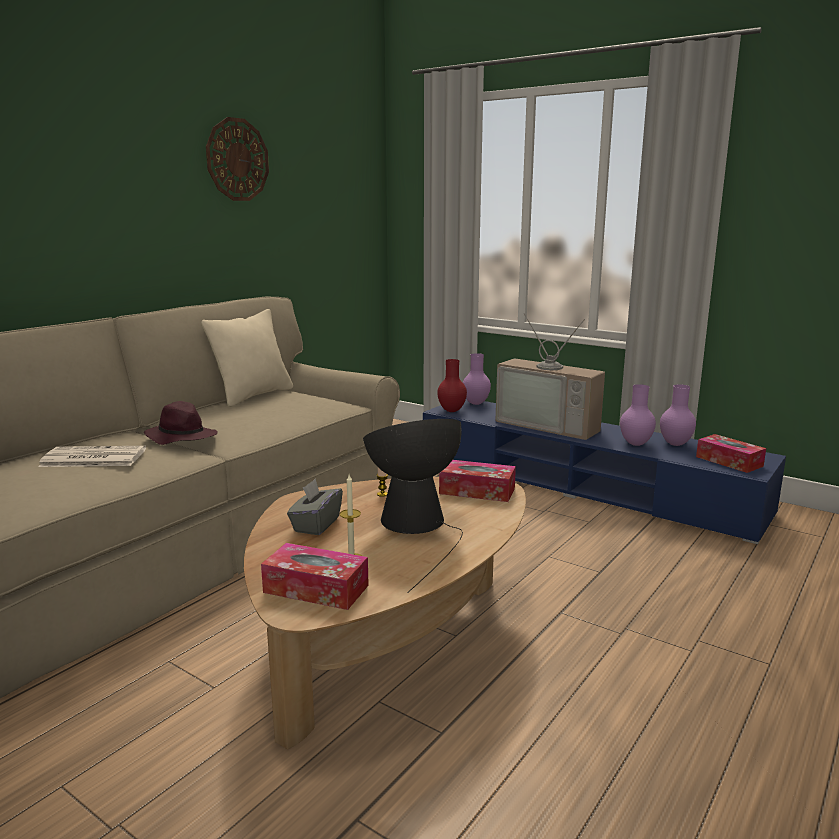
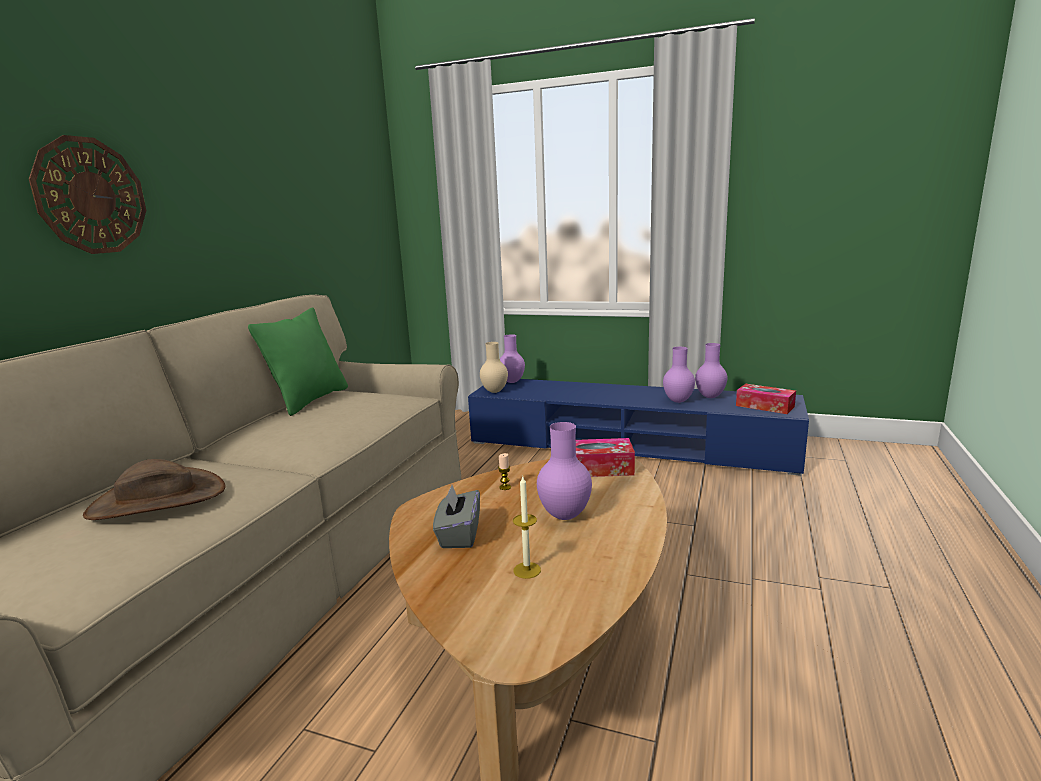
camera: 15 degrees left, 0 degrees up
newspaper [38,446,146,467] -> brown hat [83,459,225,520]
purple hat [144,401,218,445] -> none
beige pillow [201,309,293,407] -> green pillow [248,307,348,416]
wall clock [206,117,269,201] -> wall clock moved to [29,135,147,254]
tissue box [261,543,369,610] -> none
table lamp [363,419,463,593] -> purple vase [537,422,592,520]
red vase [437,359,467,412] -> beige vase [480,342,508,393]
television [495,313,605,440] -> none

